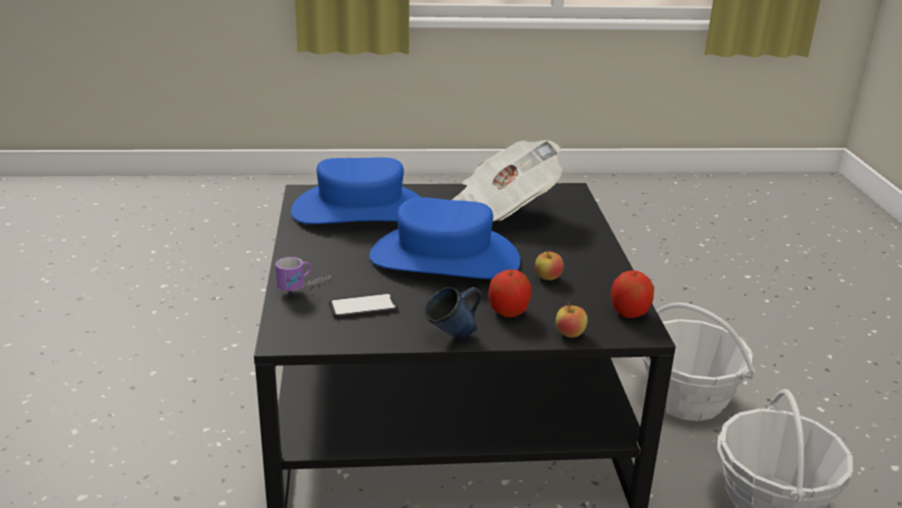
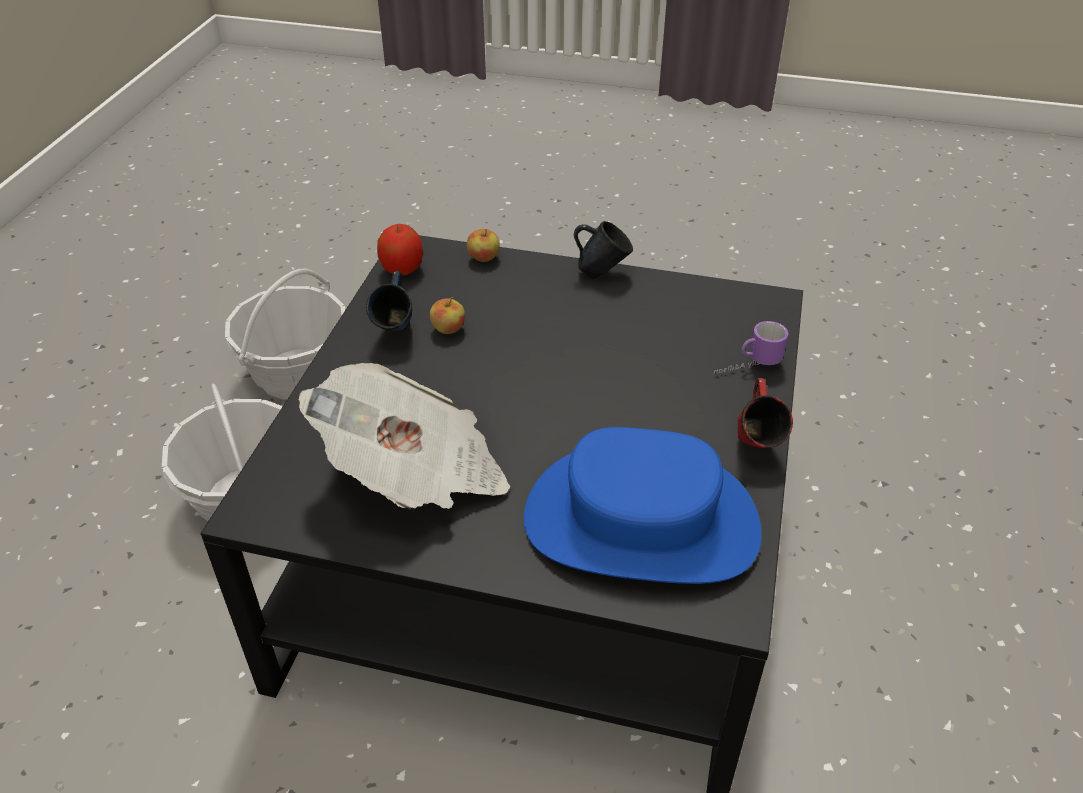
camera: 160 degrees left, 15 degrees up
phone [329,292,398,318] -> none
blue hat [369,197,520,279] -> none
apple [488,270,531,318] -> none
none -> blue mug [366,271,412,331]
none -> red mug [738,378,793,448]

